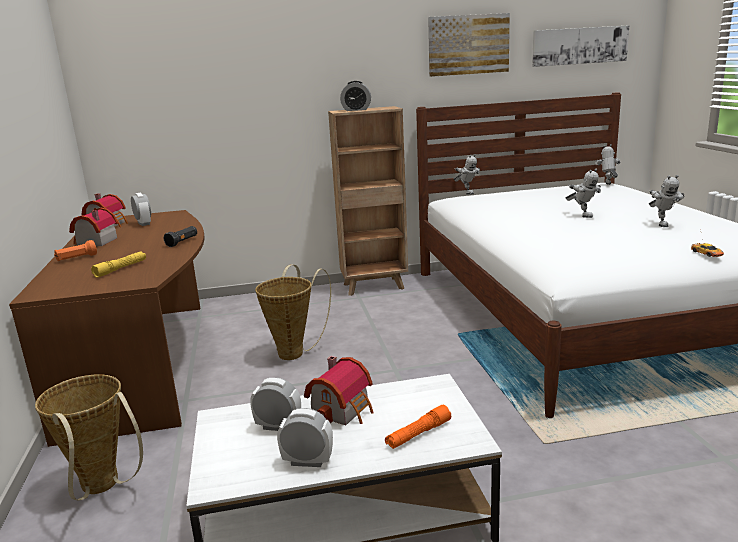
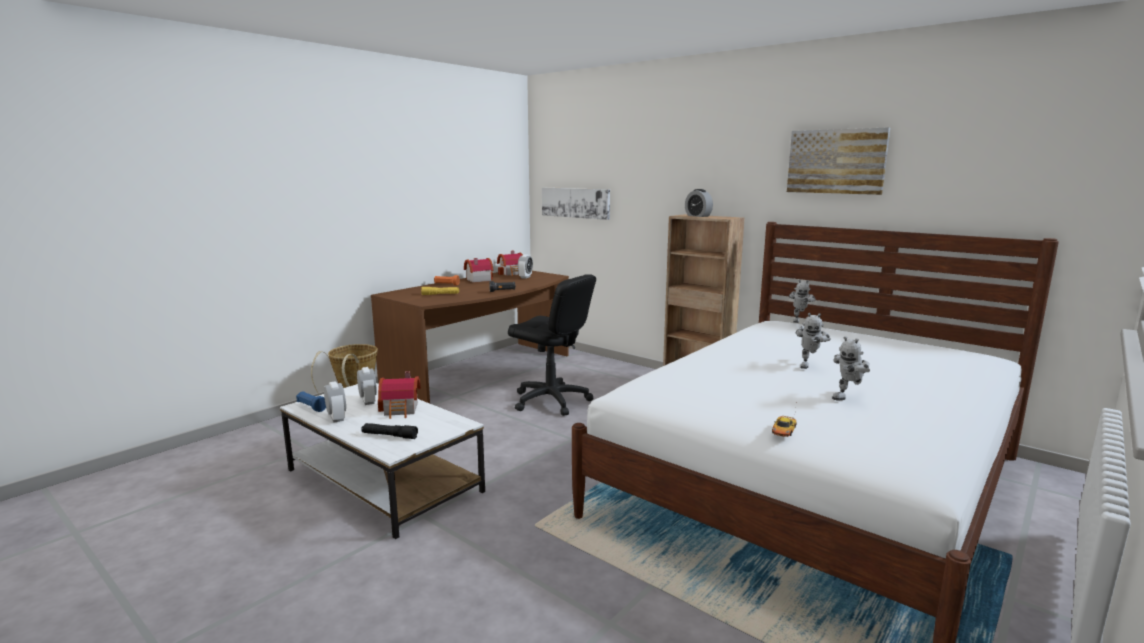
camera: 50 degrees right, 5 degrees down
basket [255,264,331,360] -> black office chair [508,274,596,416]
orange flashlight [385,405,451,449] -> black flashlight [361,423,418,439]
picture [532,25,629,67] -> picture moved to [542,187,610,220]
toy robot [595,144,621,185] -> none
none -> blue flashlight [296,392,326,412]

